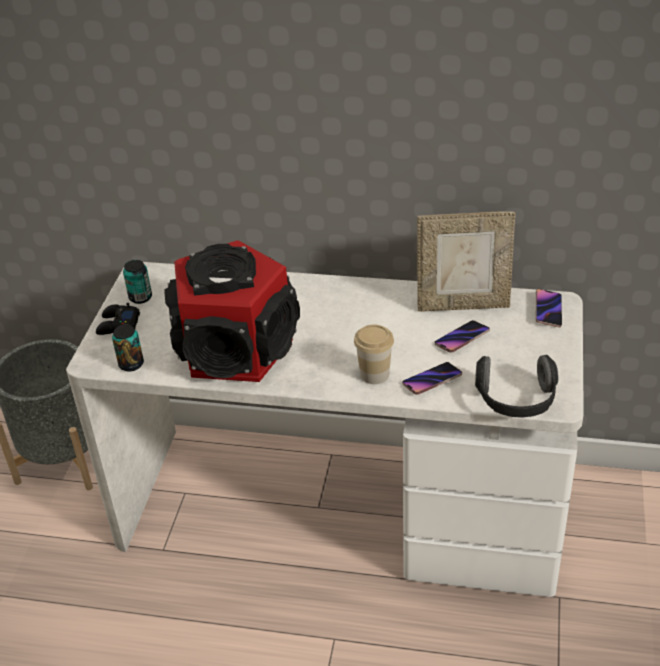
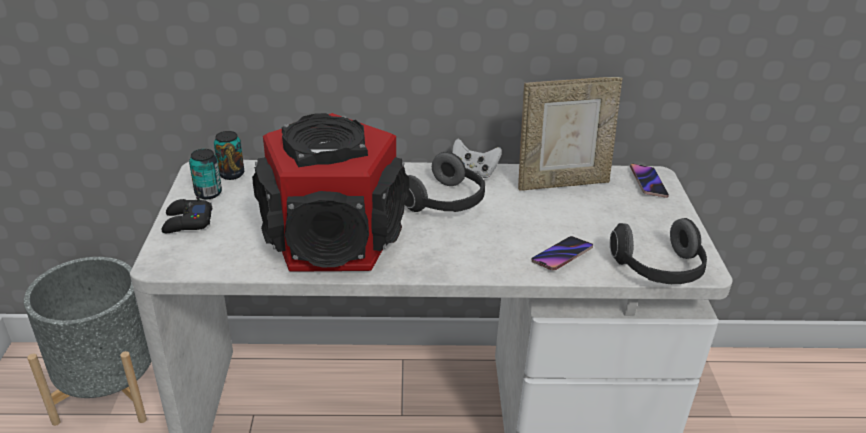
camera: 15 degrees left, 5 degrees down
can [112,324,144,372] -> can moved to [214,131,244,180]
cup [354,325,394,384] -> none
phone [435,320,490,352] -> none
none -> headphones [405,152,485,212]
none -> white game controller [452,139,502,178]

